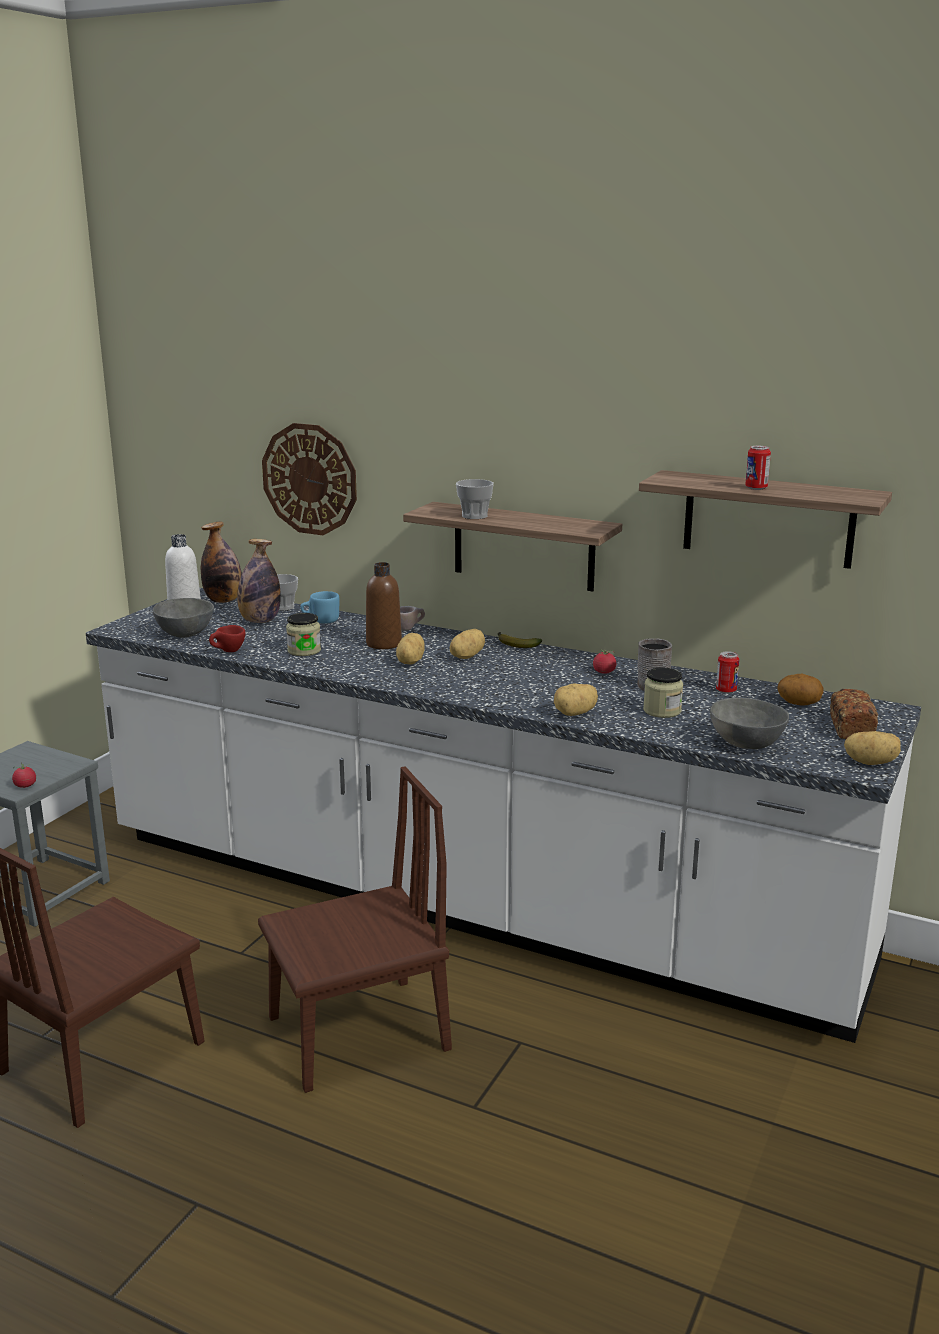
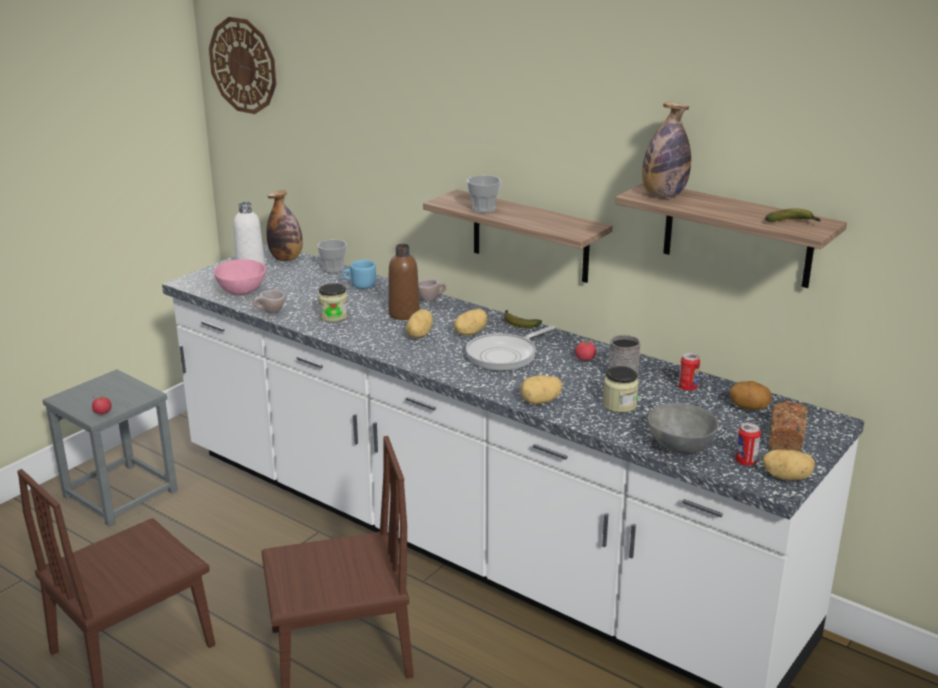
camera: 10 degrees right, 5 degrees up
grey bowl [153,598,214,638] -> pink bowl [214,259,266,295]
red cup [209,625,246,652] -> beige cup [253,290,285,314]
bottle [237,539,281,623] -> bottle moved to [642,102,691,197]
wall clock [262,423,357,535] -> wall clock moved to [209,17,276,114]
can [745,446,771,490] -> can moved to [735,423,761,466]
none -> frying pan [466,326,555,371]
none -> banana [765,209,821,222]

